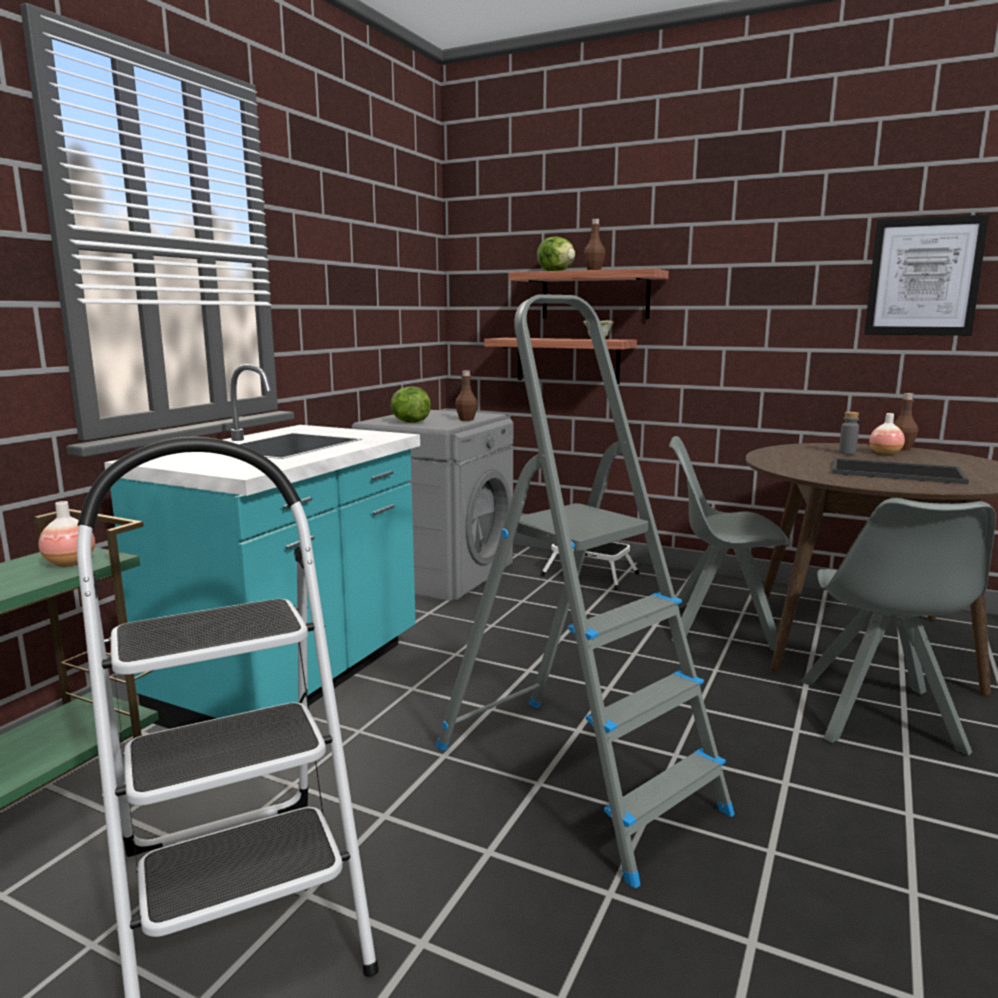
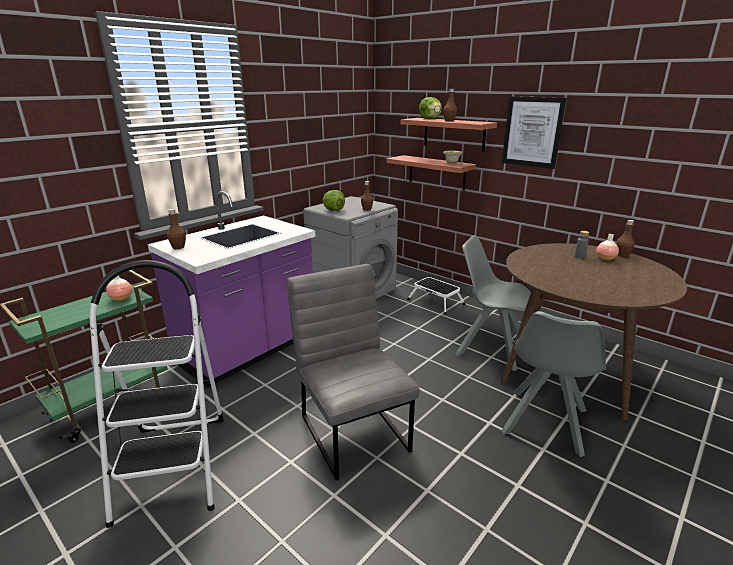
camera: 15 degrees right, 10 degrees up
turquoise counter [104,364,420,729] -> purple counter [148,191,315,388]
grey step ladder [436,294,735,888] -> grey chair [287,264,420,480]
tray [832,458,969,484] -> none
picture [864,214,989,336] -> picture moved to [502,96,566,169]
none -> brown bottle [167,209,186,249]

